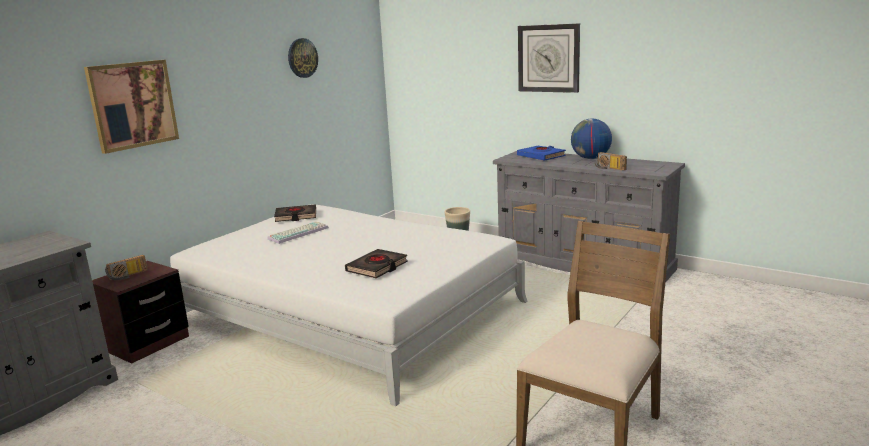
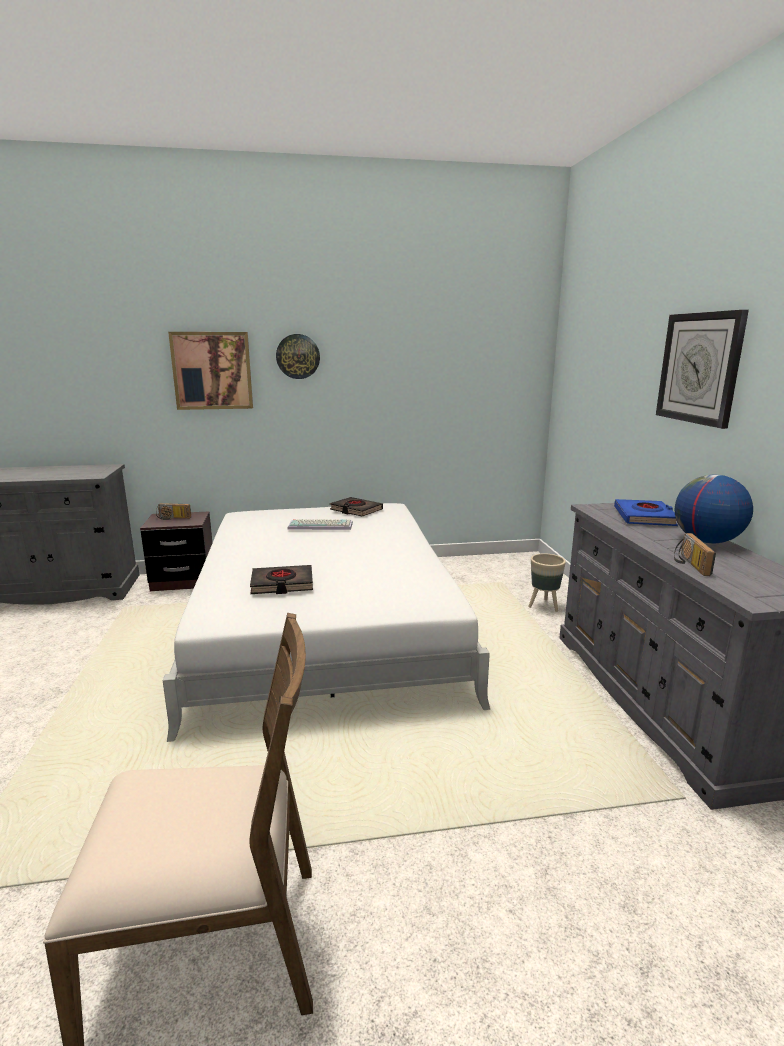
camera: 45 degrees right, 0 degrees up
wall clock [288,38,318,78] -> wall clock moved to [276,334,320,379]

